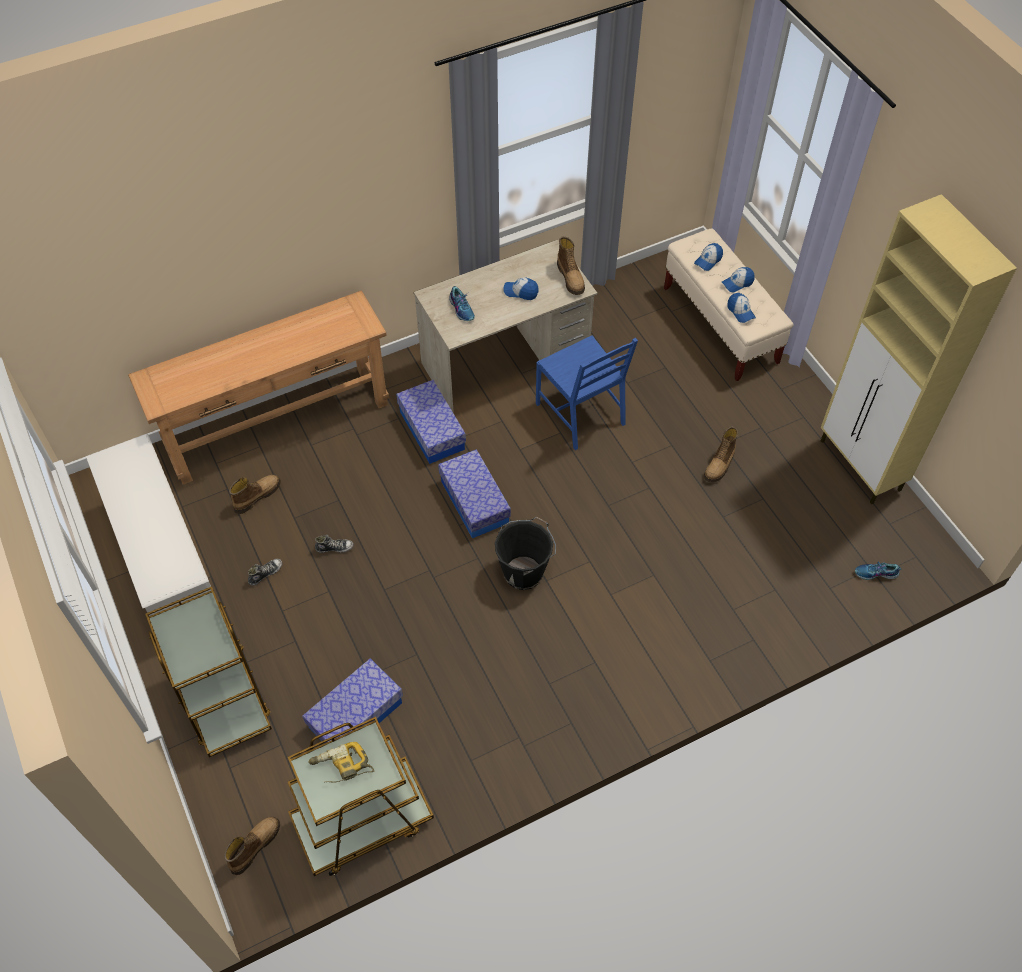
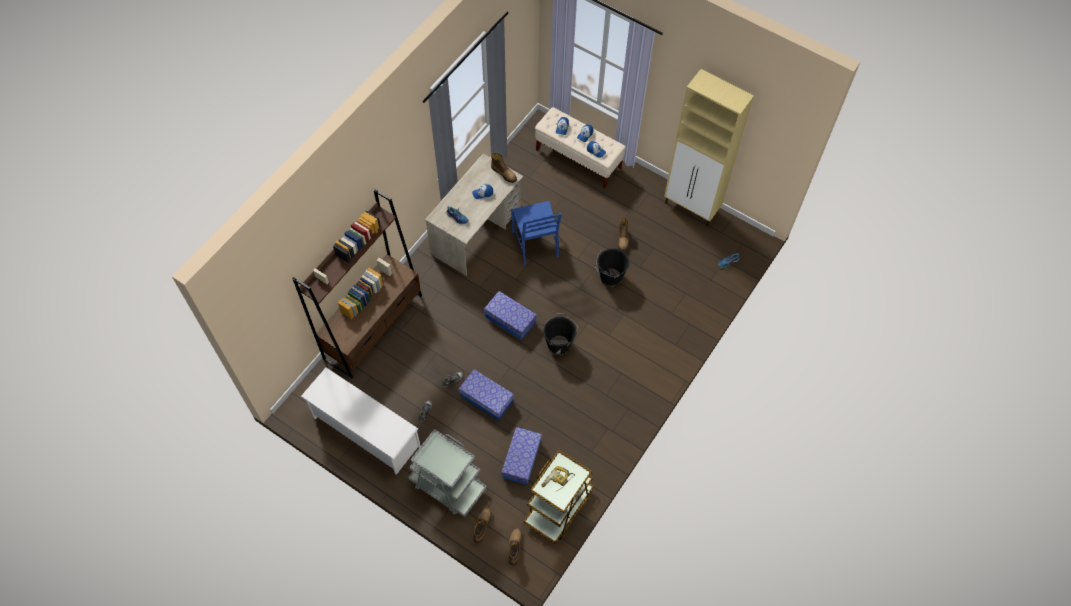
camera: 30 degrees left, 5 degrees up
brown console table [128,290,389,484] -> brown bookcase [292,189,422,378]
brown cart [145,586,272,757] -> grey cart [408,429,487,517]
boot [229,475,281,514] -> boot moved to [473,508,492,543]
storage box [396,380,466,464] -> storage box moved to [459,369,514,420]
blue chair [536,336,638,450] -> blue chair turned 45 degrees clockwise [511,201,562,265]
none -> black bucket [595,248,629,287]

